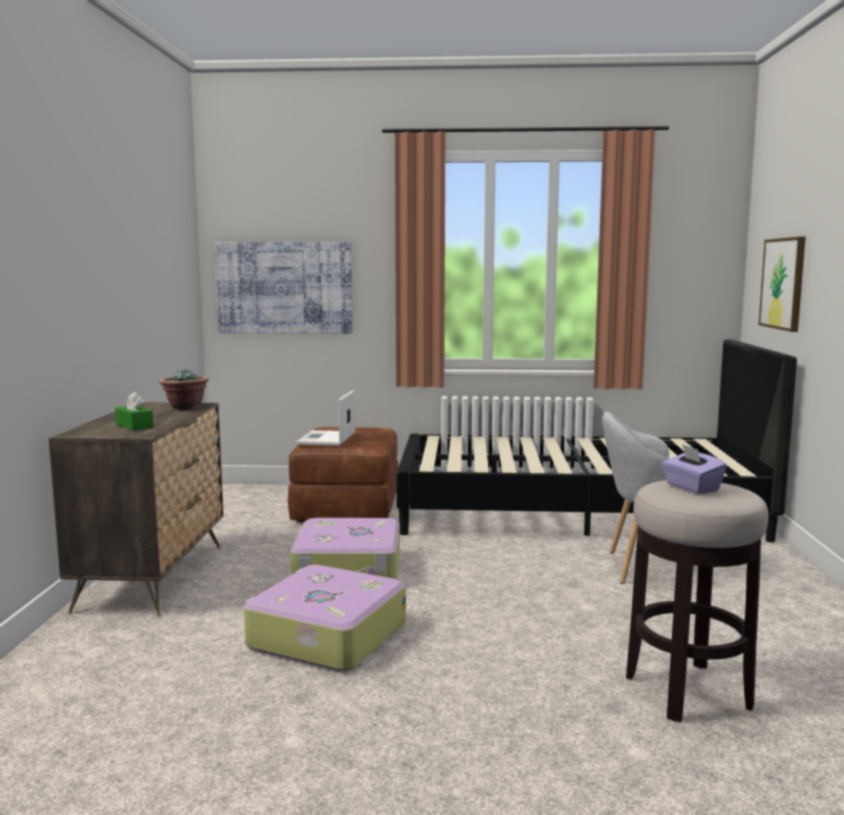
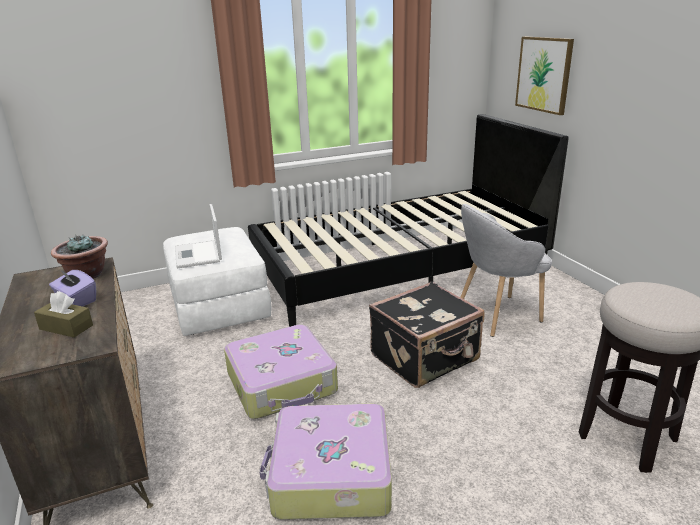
camera: 25 degrees left, 15 degrees up
green tissue box [115,392,154,431] -> brown tissue box [34,291,93,338]
picture [215,242,352,334] -> none
brown ottoman [288,427,398,522] -> white ottoman [163,227,271,336]
purple tissue box [662,444,726,494] -> purple tissue box moved to [49,269,96,307]
none -> black suitcase [369,281,485,388]

